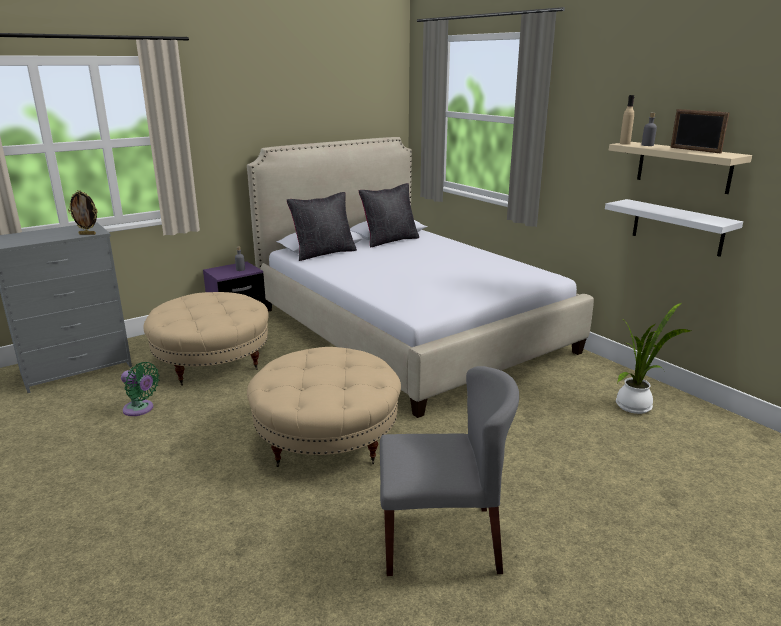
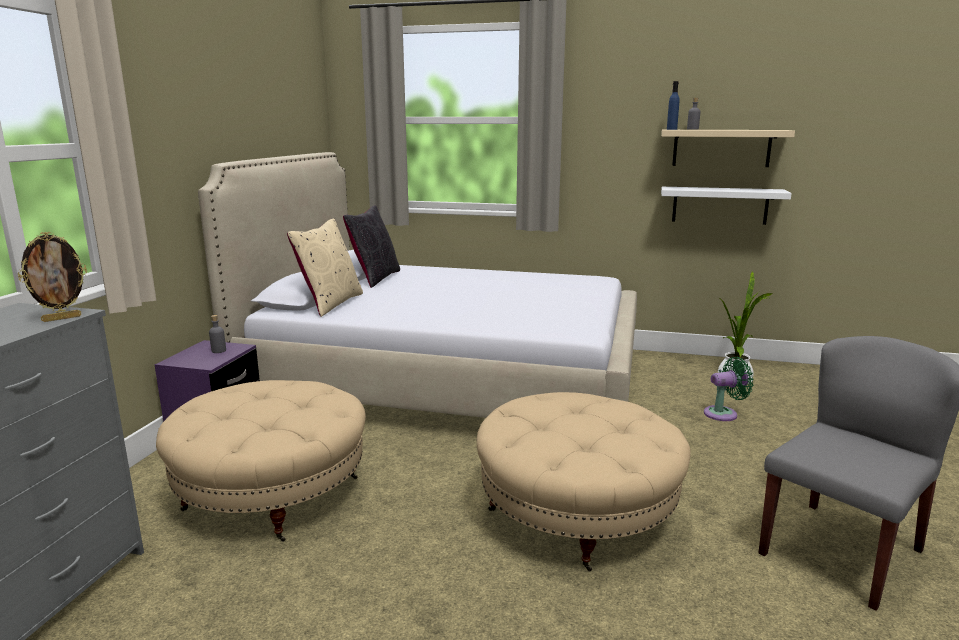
camera: 40 degrees left, 5 degrees down
green fan [121,362,159,416] -> green fan moved to [704,357,754,421]
black pillow [287,192,357,261] -> beige pillow [287,219,363,317]
beige bottle [620,95,634,145] -> blue bottle [667,81,680,130]
picture frame [670,109,730,153] -> none

